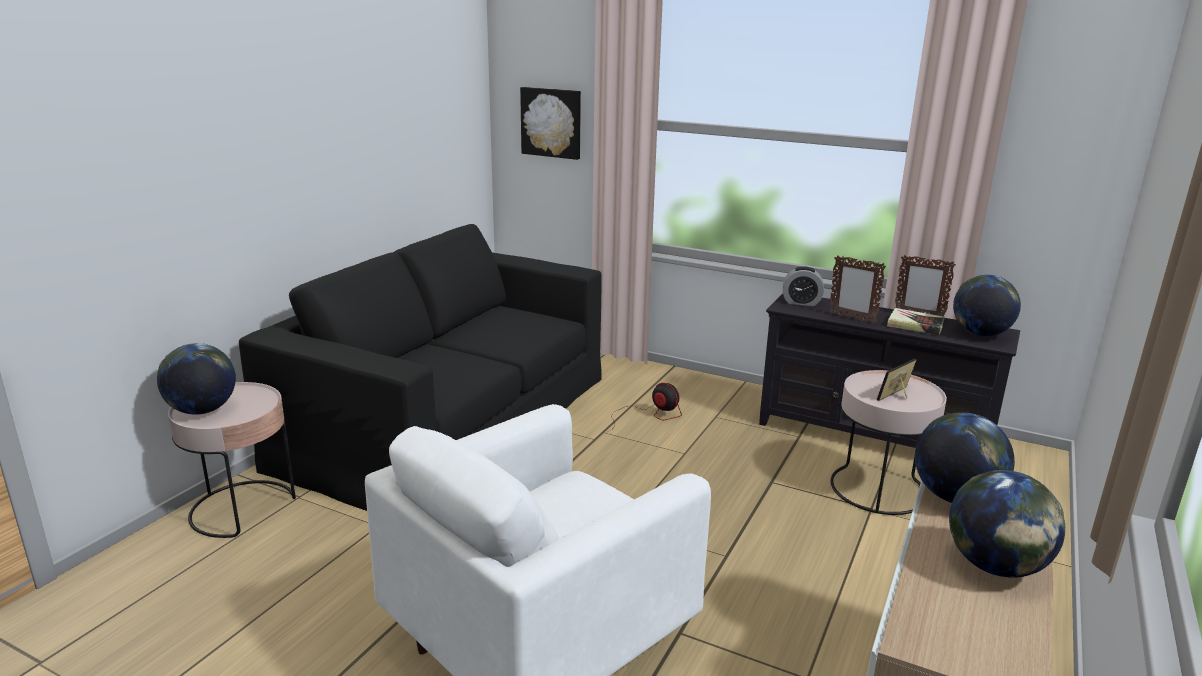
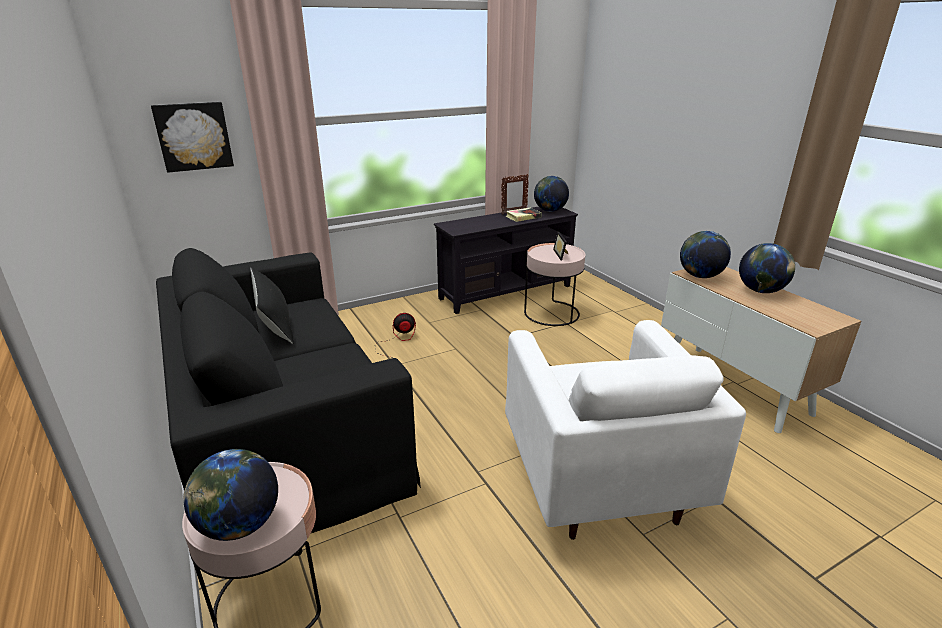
camera: 55 degrees left, 5 degrees up
alarm clock [783,266,824,306] -> none
picture frame [829,255,886,324] -> none
none -> black pillow [250,268,294,344]

